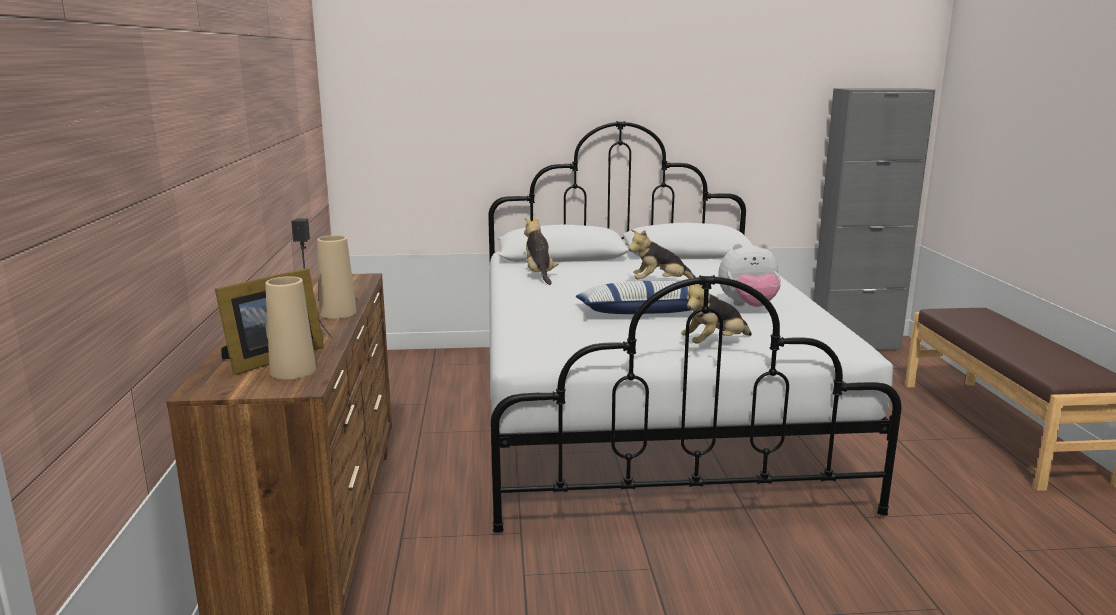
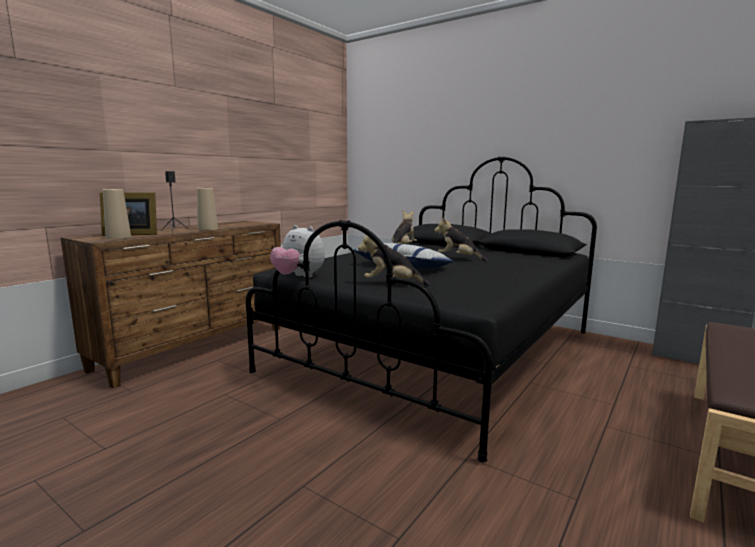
camera: 40 degrees right, 5 degrees down
white bed [488,121,901,533] -> black bed [246,156,597,463]
plush toy [718,243,781,307] -> plush toy moved to [270,225,325,277]

